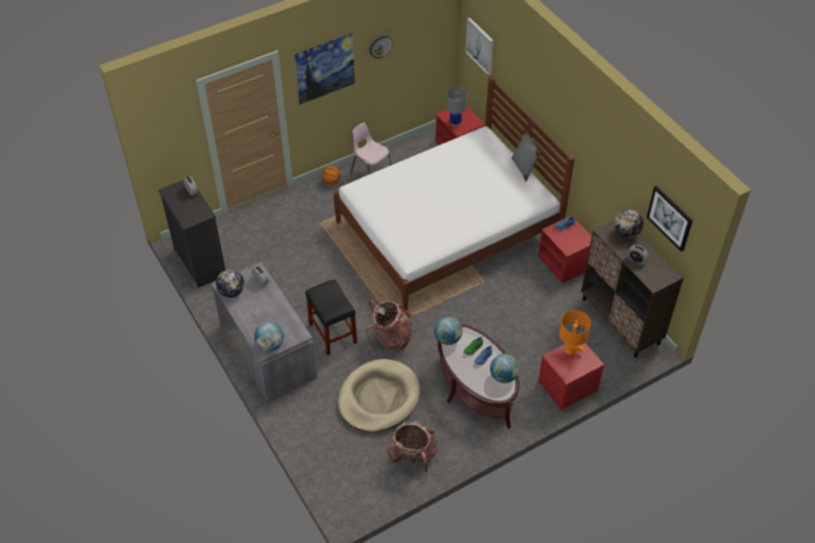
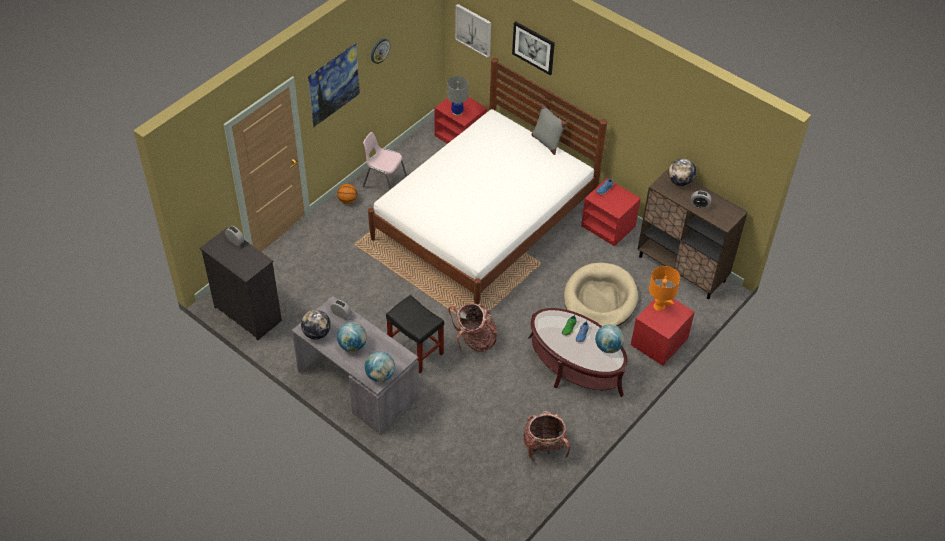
camera: 20 degrees left, 0 degrees up
beige dog bed [338,359,420,432] -> beige dog bed moved to [564,263,638,326]
globe [434,317,463,345] -> globe moved to [337,322,367,352]
picture [646,186,693,252] -> picture moved to [512,21,555,75]

